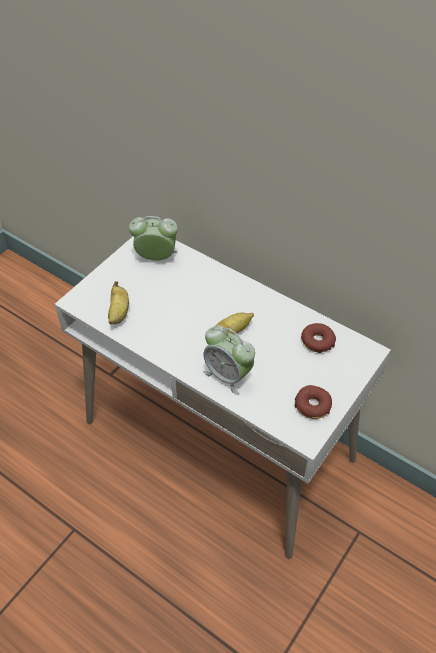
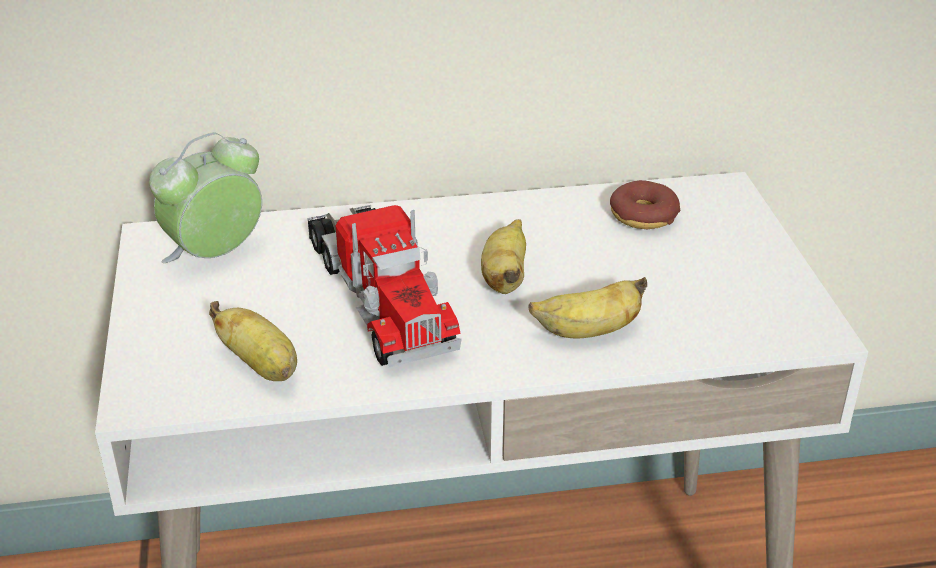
camera: 45 degrees left, 15 degrees down
alarm clock [203,326,255,395] -> banana [528,277,647,339]
donut [295,385,332,419] -> none
none -> toy truck [307,205,462,367]

